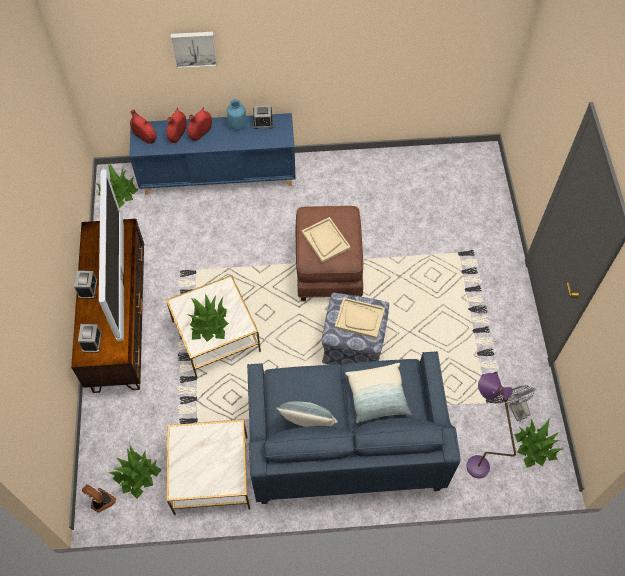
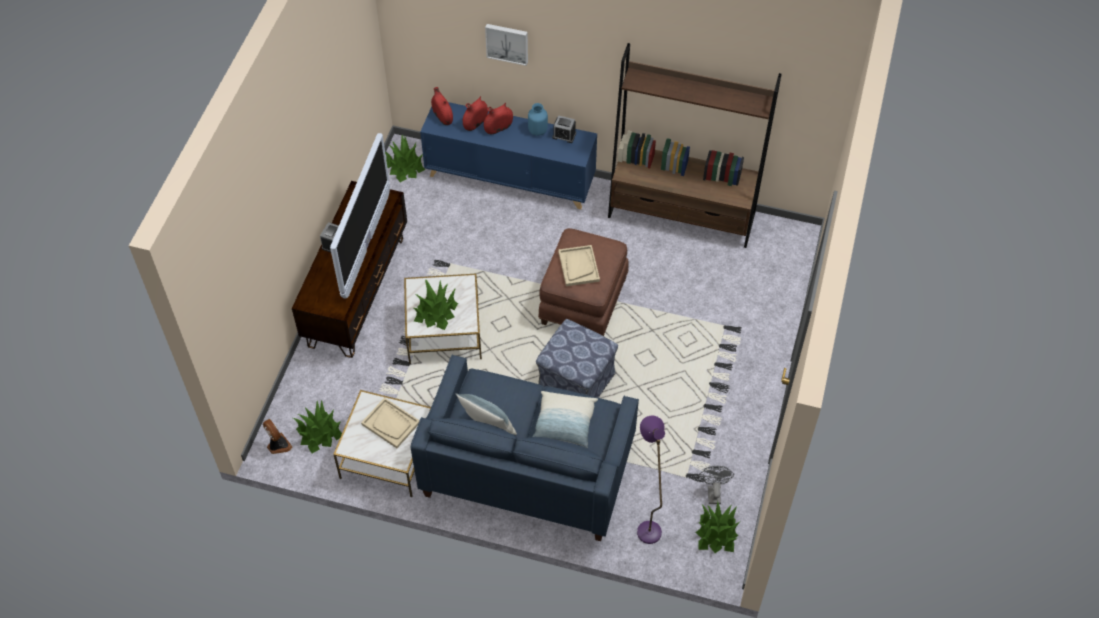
camera: 20 degrees right, 5 degrees down
alarm clock [78,324,102,353] -> none
beige tray [335,297,385,339] -> beige tray moved to [361,398,420,448]
none -> brown bookcase [608,43,782,248]

